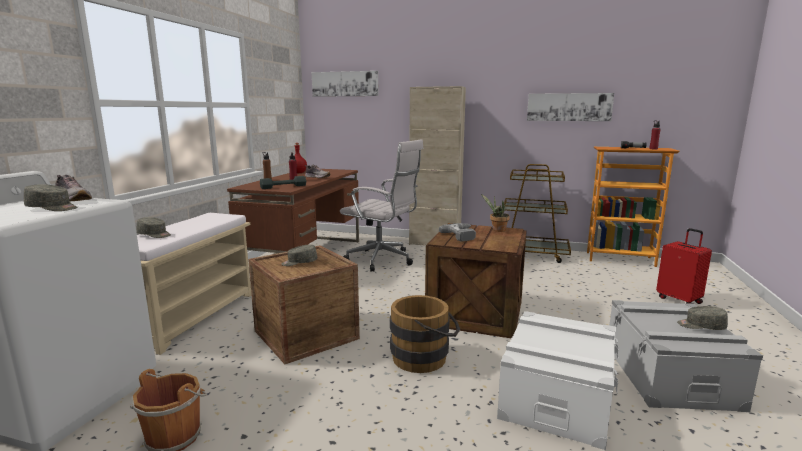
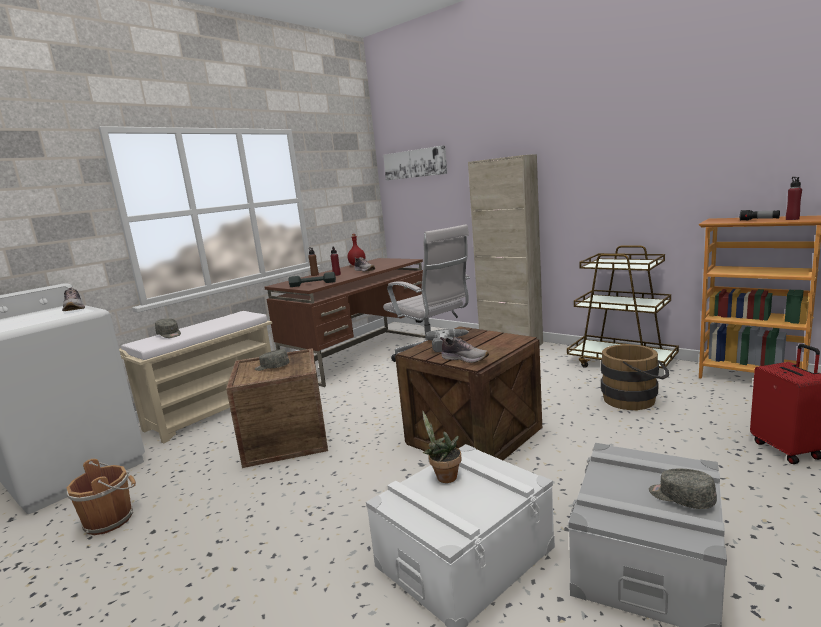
camera: 25 degrees right, 0 degrees up
grey cap [24,184,78,211] -> none
brown bucket [390,295,460,373] -> brown bucket moved to [601,344,669,410]
potted plant [481,194,510,232] -> potted plant moved to [422,411,461,483]
picture [527,93,614,121] -> none
none -> shoe [440,337,489,363]

